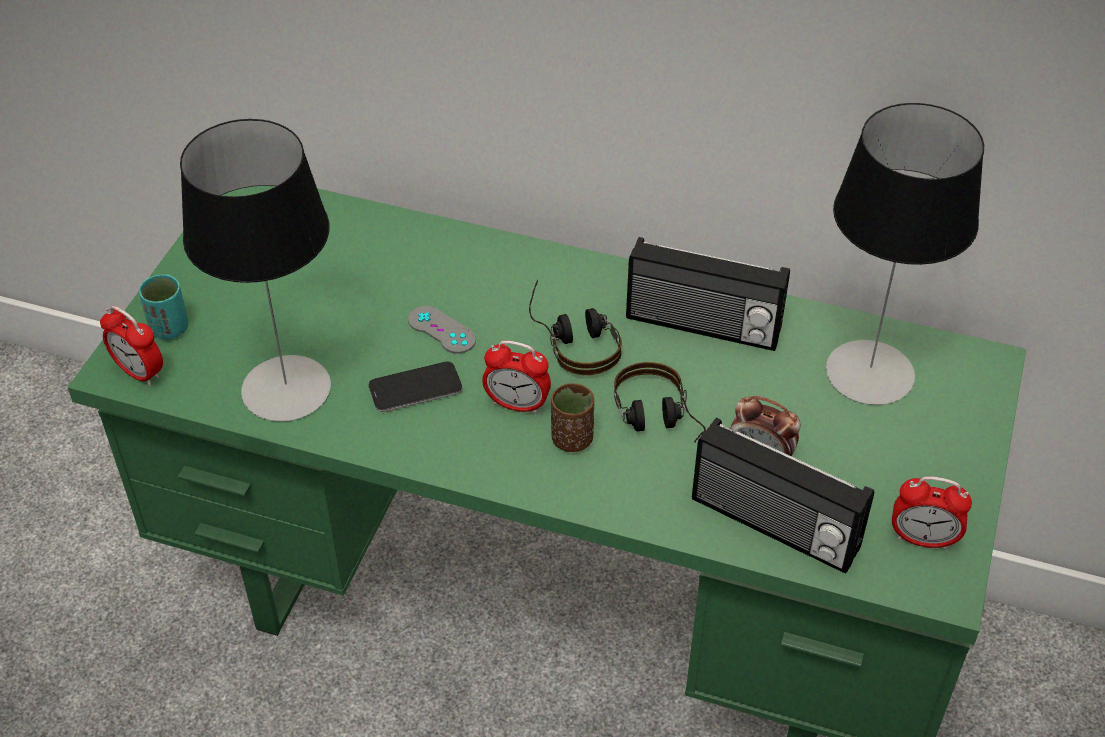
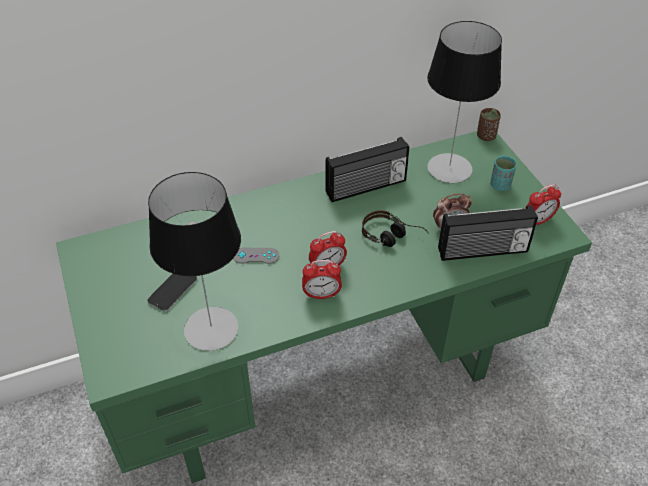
camera: 40 degrees left, 0 degrees up
alarm clock [100,306,163,386] -> alarm clock moved to [302,260,342,299]
turquoise cup [139,274,189,339] -> turquoise cup moved to [490,156,517,191]
phone [368,362,462,412] -> phone moved to [147,274,197,312]
headphones [529,280,622,375] -> none
brown cup [551,383,594,452] -> brown cup moved to [477,108,501,141]

